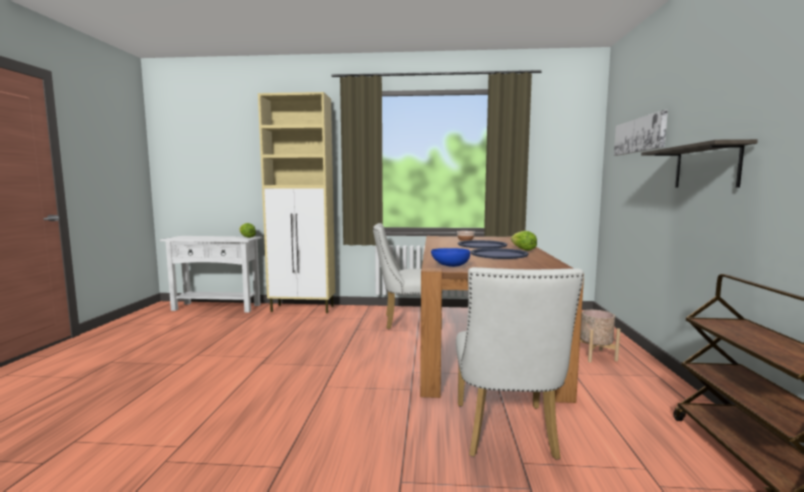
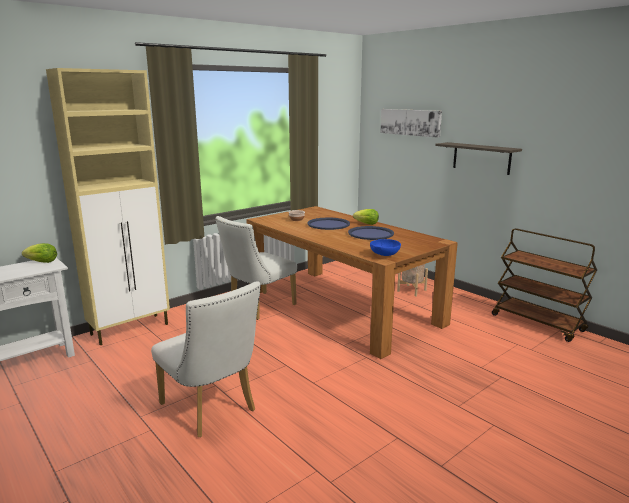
camera: 45 degrees left, 10 degrees up
white chair [456,267,584,460] -> white chair moved to [151,281,261,437]

